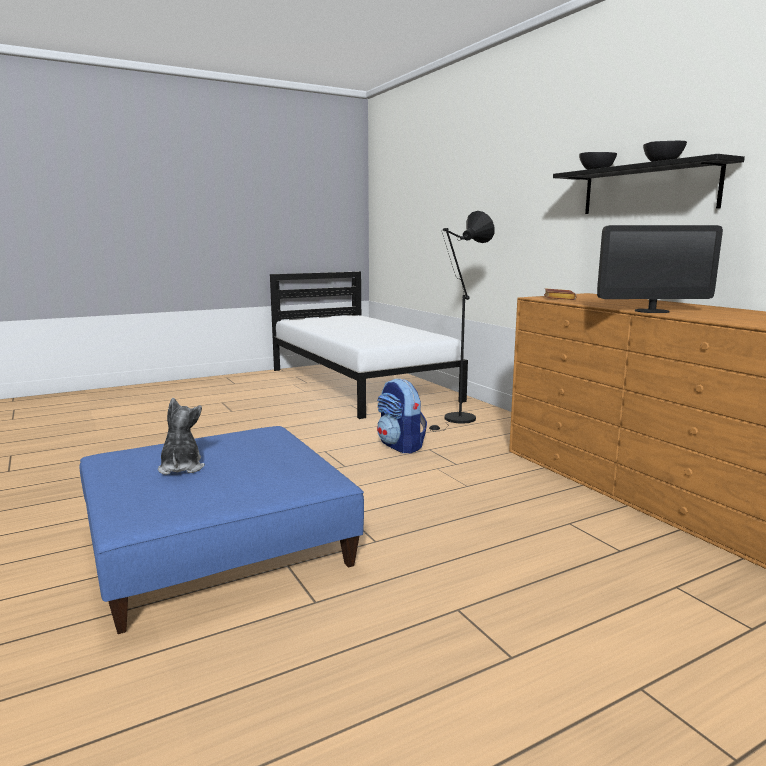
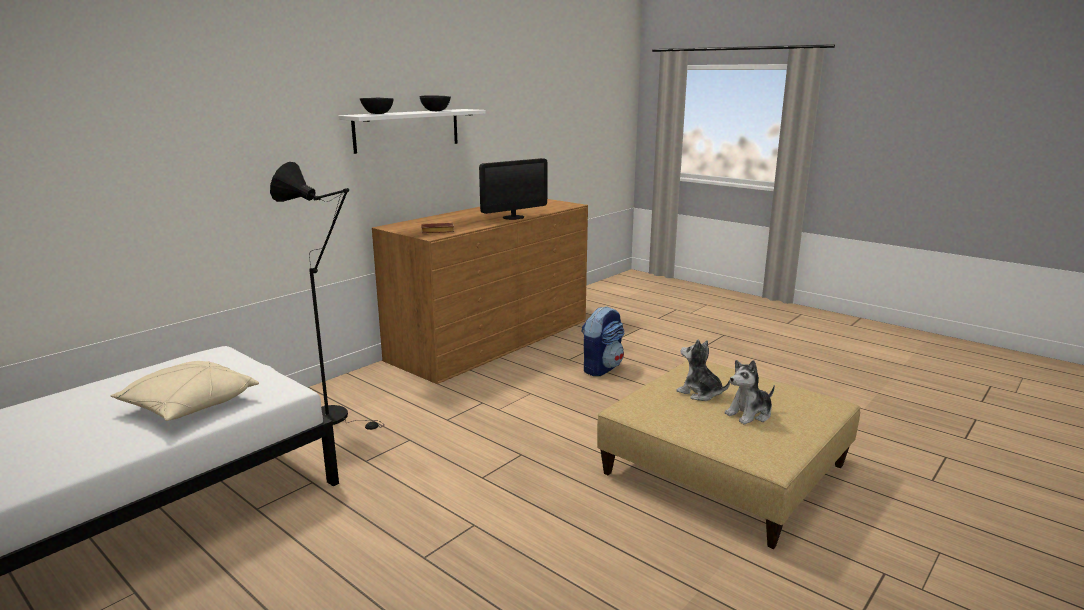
camera: 110 degrees left, 5 degrees up
blue ottoman [80,426,364,634] -> beige ottoman [597,361,861,549]
backpack [377,379,427,453] -> backpack moved to [581,306,624,376]
black shelf [553,154,745,214] -> white shelf [338,109,486,154]
monitor [597,225,723,313] -> monitor turned 75 degrees clockwise [479,158,547,220]
none -> beige pillow [110,361,259,421]
none -> plush toy [676,339,730,401]

